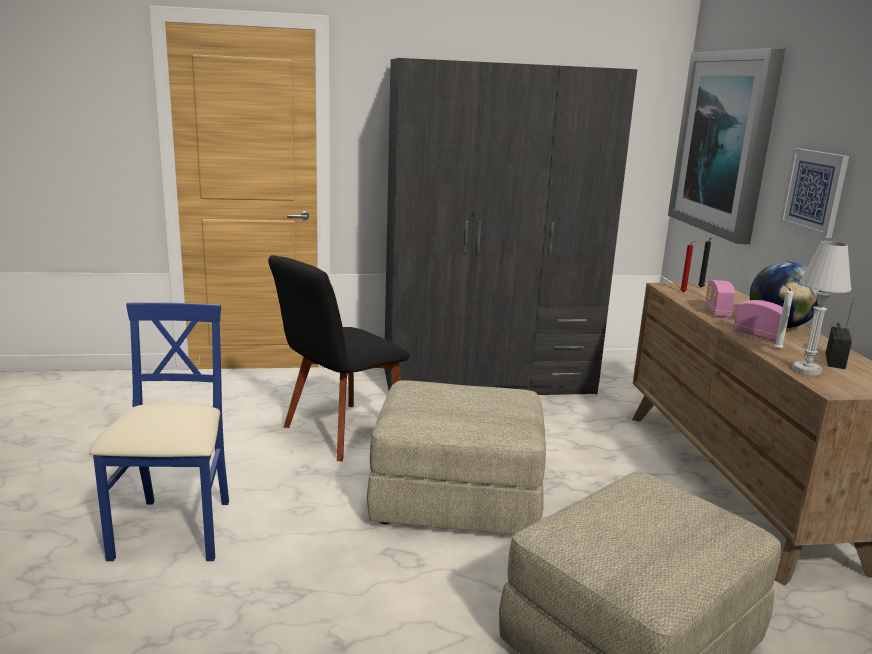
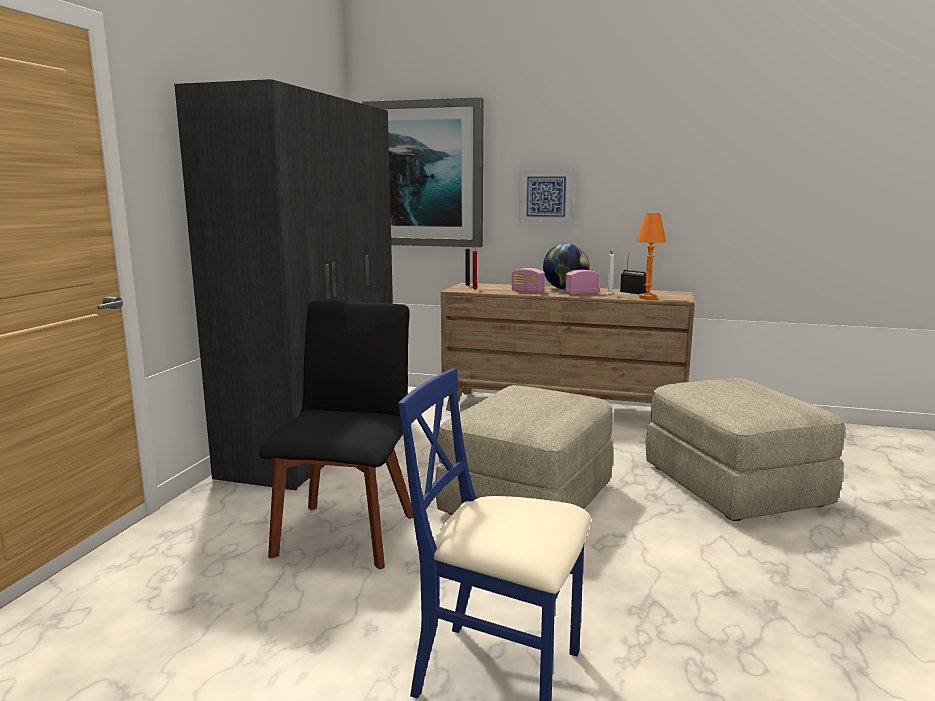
camera: 65 degrees left, 5 degrees down
black chair [268,255,410,461] -> black chair turned 150 degrees counterclockwise [259,301,413,569]
white table lamp [792,241,852,376] -> orange table lamp [636,213,666,299]

